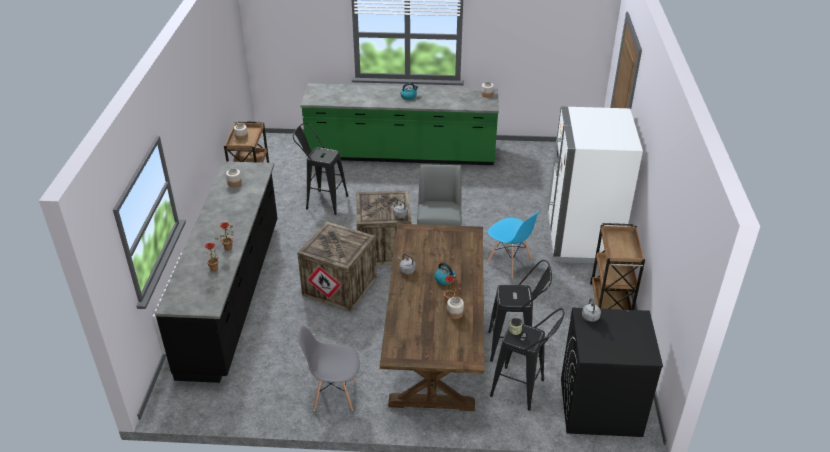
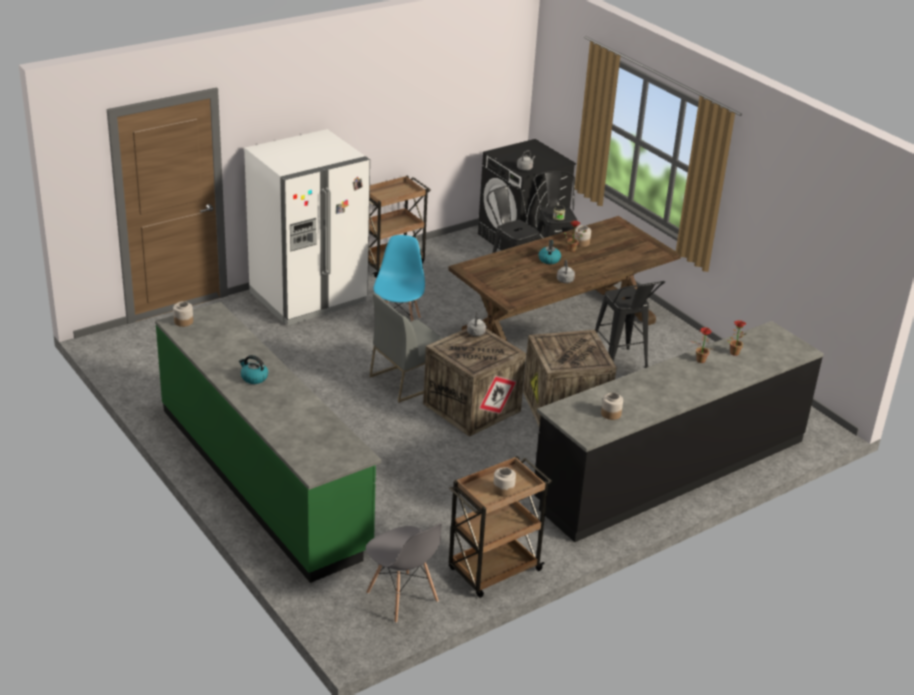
camera: 130 degrees left, 5 degrees down
black stool [293,123,348,215] -> black stool moved to [595,281,665,368]
grey chair [298,326,360,411] -> grey chair moved to [366,523,442,623]

